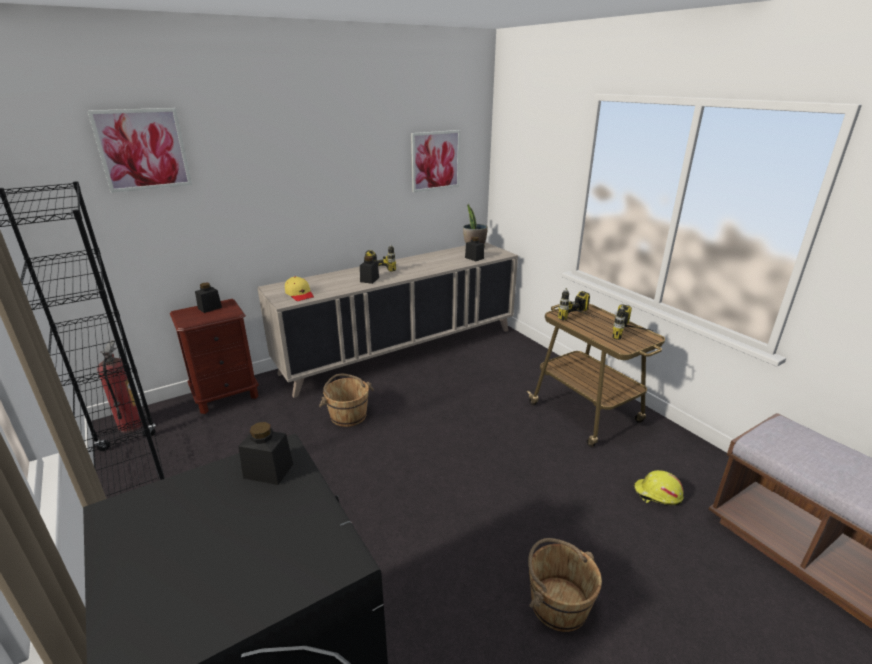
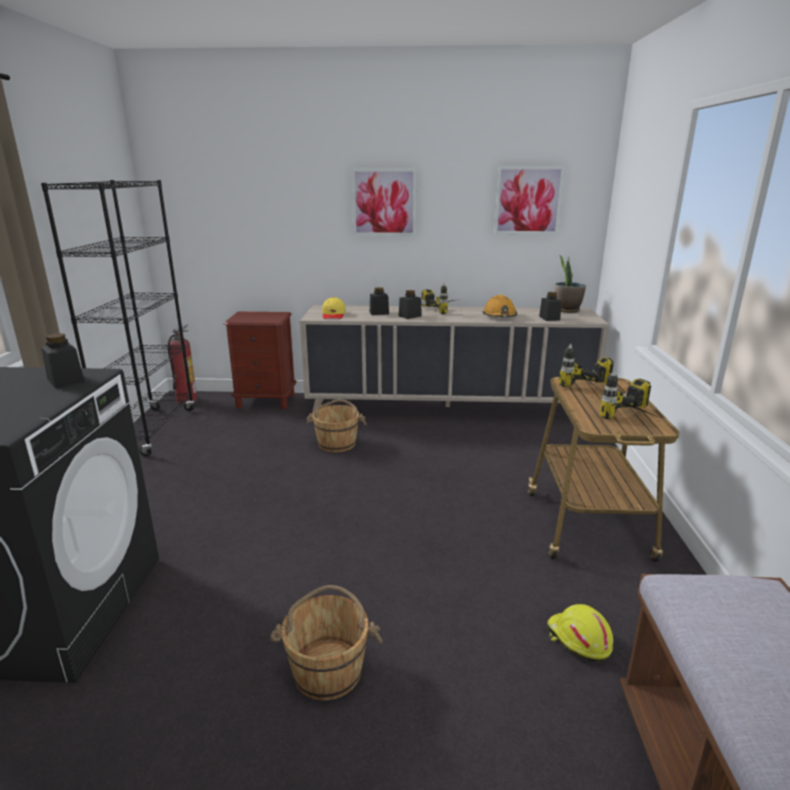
camera: 35 degrees right, 5 degrees down
picture [87,108,192,193] -> picture moved to [352,169,416,236]
black jar [195,282,222,313] -> black jar moved to [370,287,389,315]
none -> orange hard hat [483,295,517,317]

